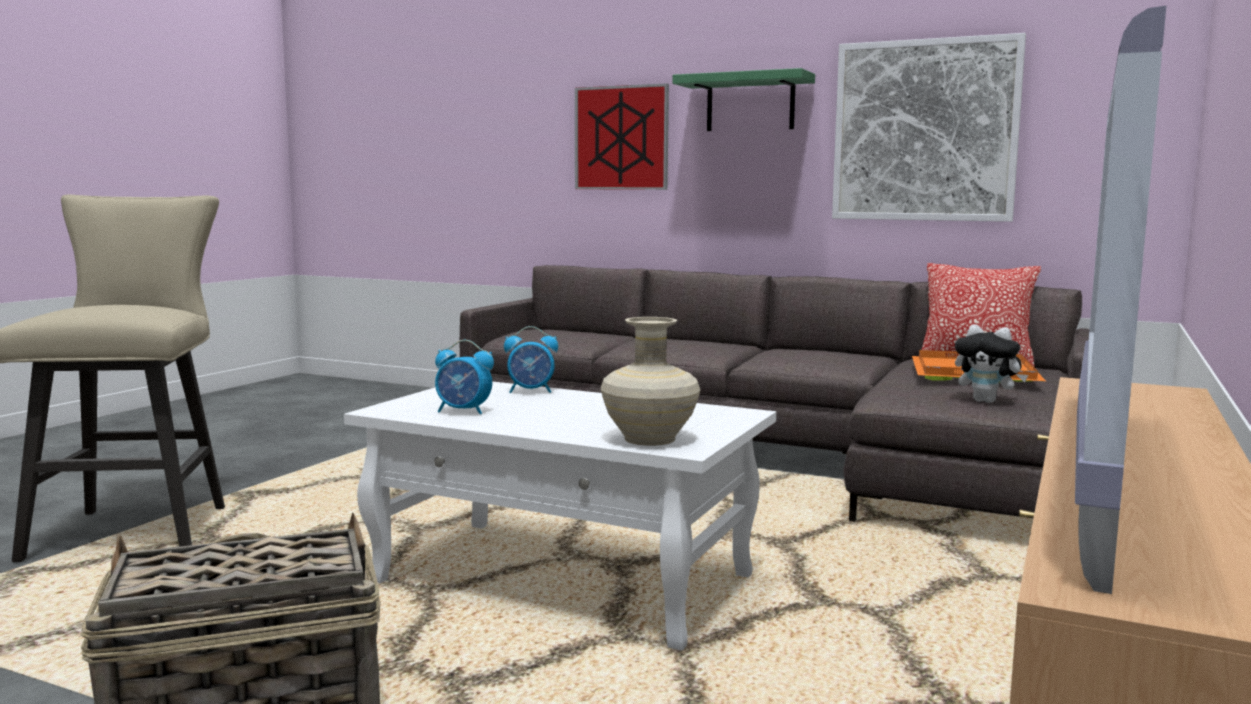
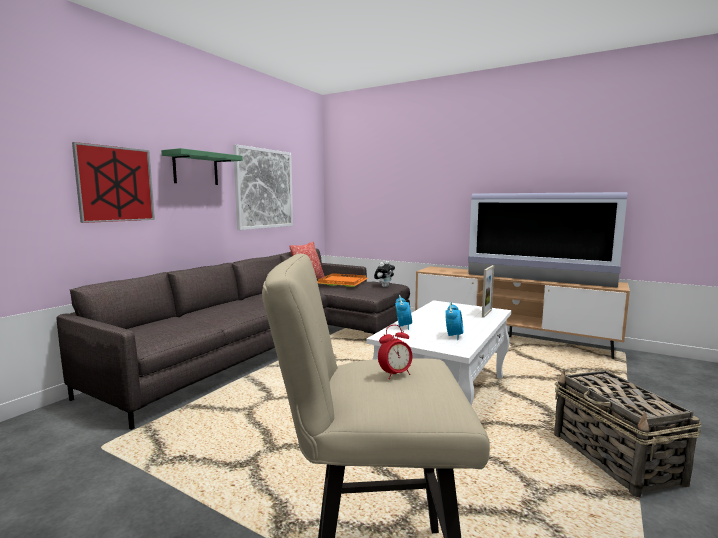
camera: 85 degrees left, 0 degrees up
beige vase [601,317,700,446] -> picture frame [482,265,494,318]
none -> alarm clock [378,325,413,379]

